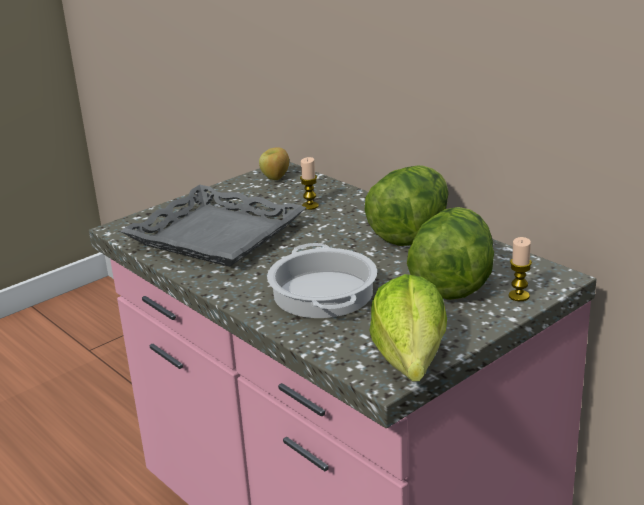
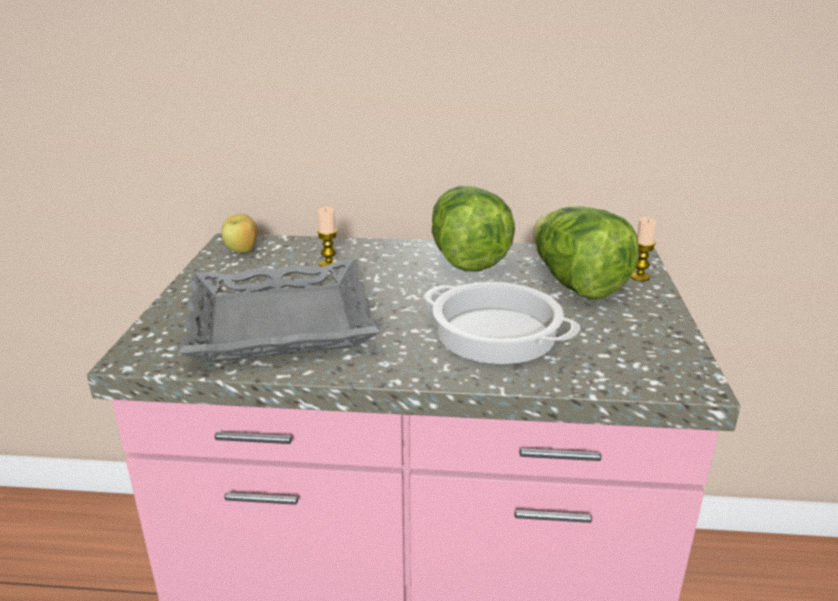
camera: 45 degrees left, 0 degrees up
lettuce [370,274,447,381] -> none

